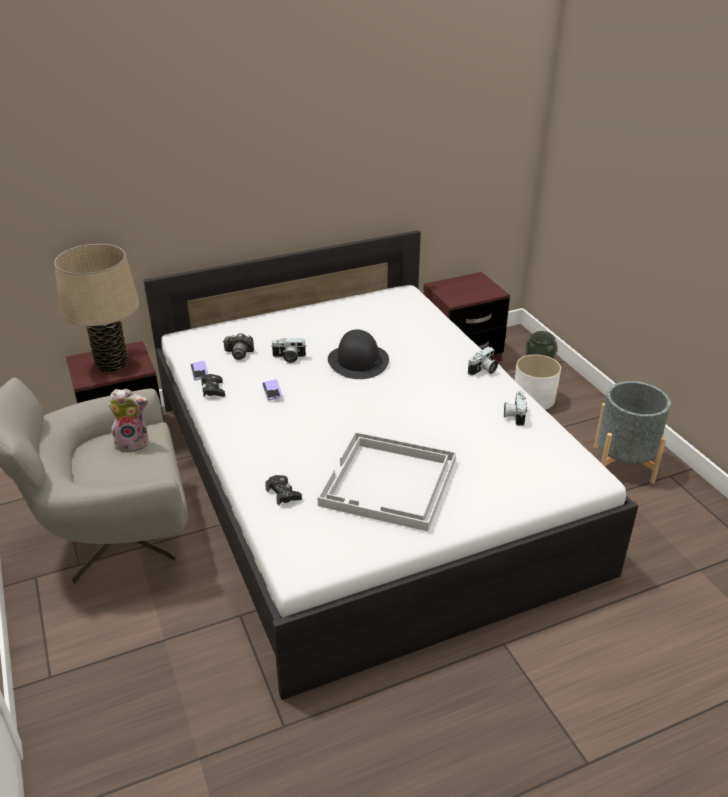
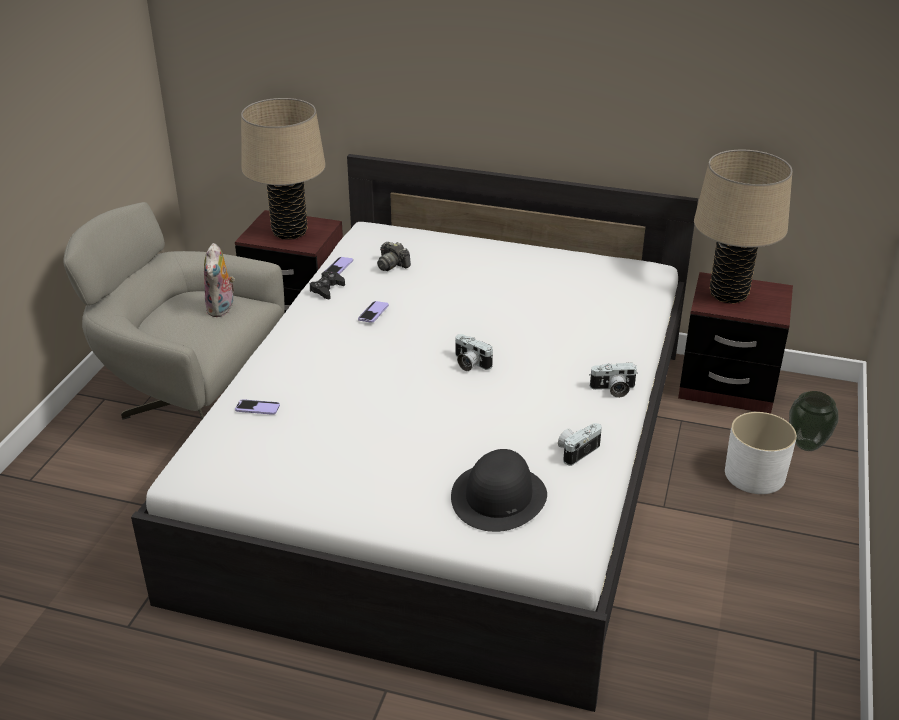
camera: 40 degrees right, 0 degrees up
plush toy [108,389,149,452] -> plush toy turned 60 degrees clockwise [204,243,235,317]
black game controller [265,475,302,505] -> phone [235,399,280,415]
camera [271,338,307,363] -> camera moved to [455,334,493,371]
white tray [318,432,456,531] -> none
black hat [328,329,389,379] -> black hat moved to [451,449,547,532]
grey planter [594,381,671,484] -> none
none -> beige table lamp [694,150,792,304]

